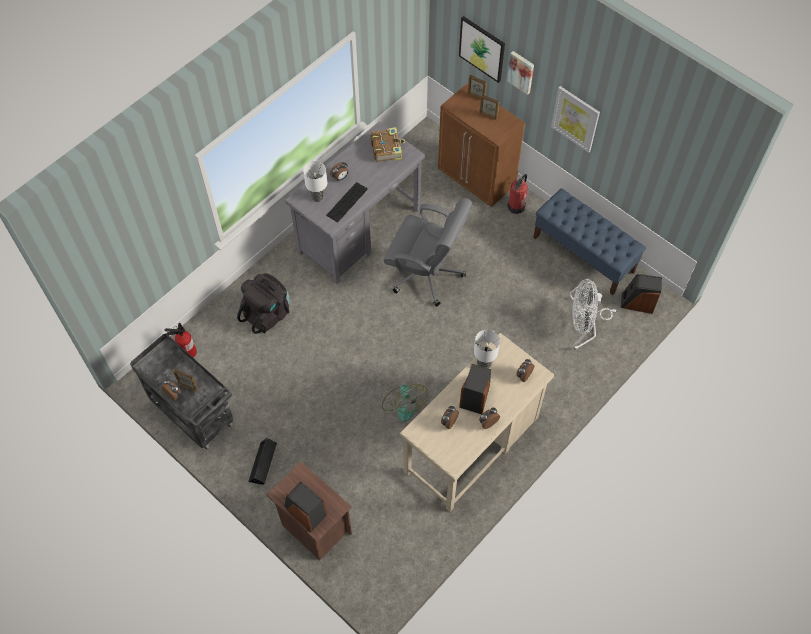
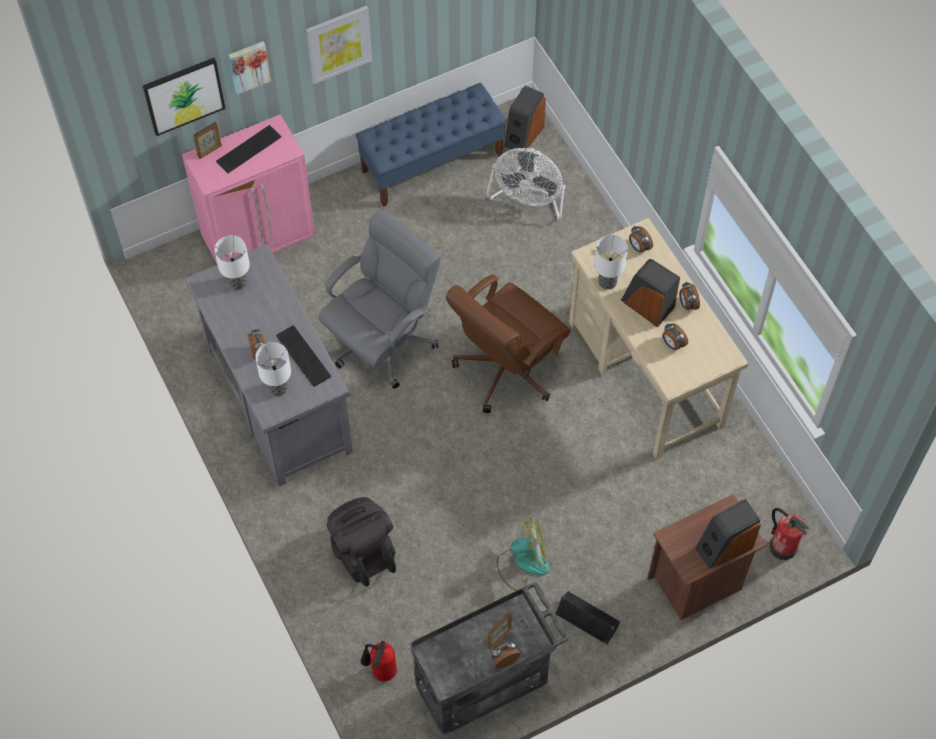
camera: 70 degrees left, 0 degrees up
book [370,127,405,162] -> table lamp [214,235,250,290]
fan [382,384,428,422] -> fan moved to [497,518,550,591]
brown cabinet [438,83,525,207] -> pink cabinet [182,114,315,265]
picture frame [479,94,499,120] -> keyboard [216,125,281,173]
fire extinguisher [507,174,528,214] -> fire extinguisher moved to [770,508,809,560]
none -> brown office chair [446,275,571,413]

